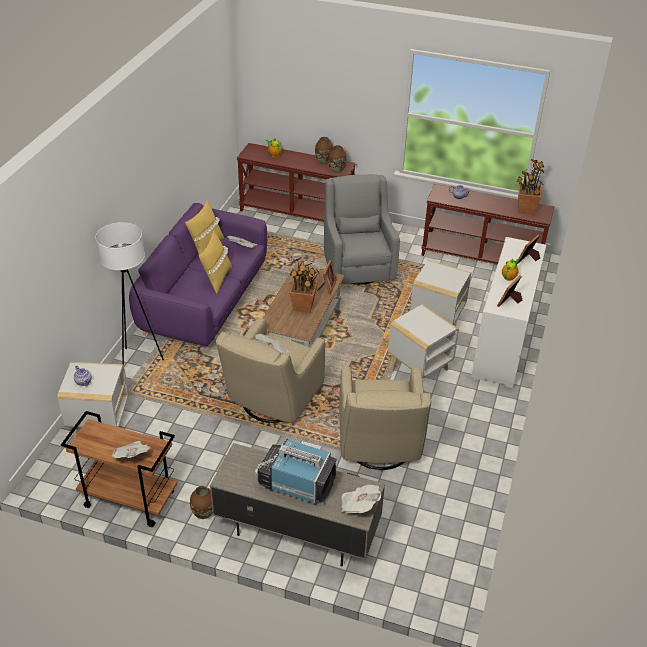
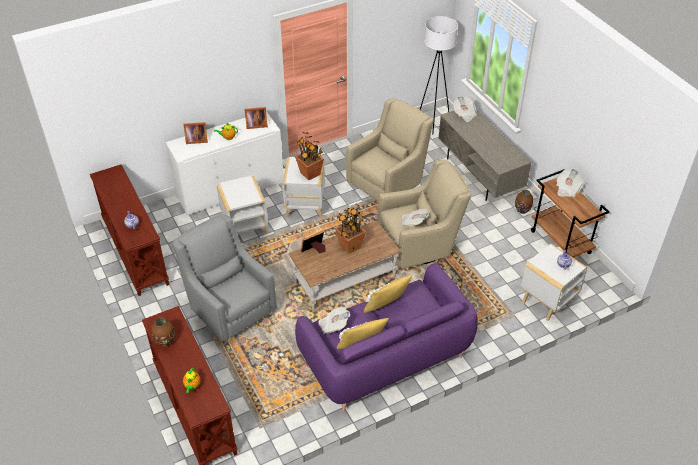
camera: 135 degrees left, 5 degrees up
white floor lamp [95,222,164,365] -> white floor lamp moved to [420,16,458,134]
television [255,439,337,504] -> none
grey armchair [324,174,400,285] -> grey armchair turned 105 degrees clockwise [173,214,277,342]
brown vase [328,145,347,173] -> none
potted plant [517,159,544,214] -> potted plant moved to [295,132,324,180]

